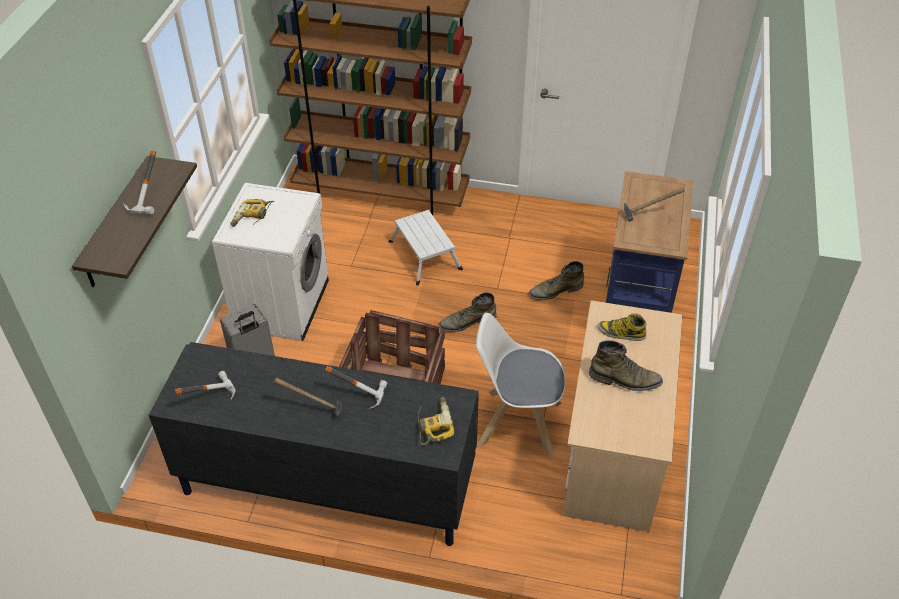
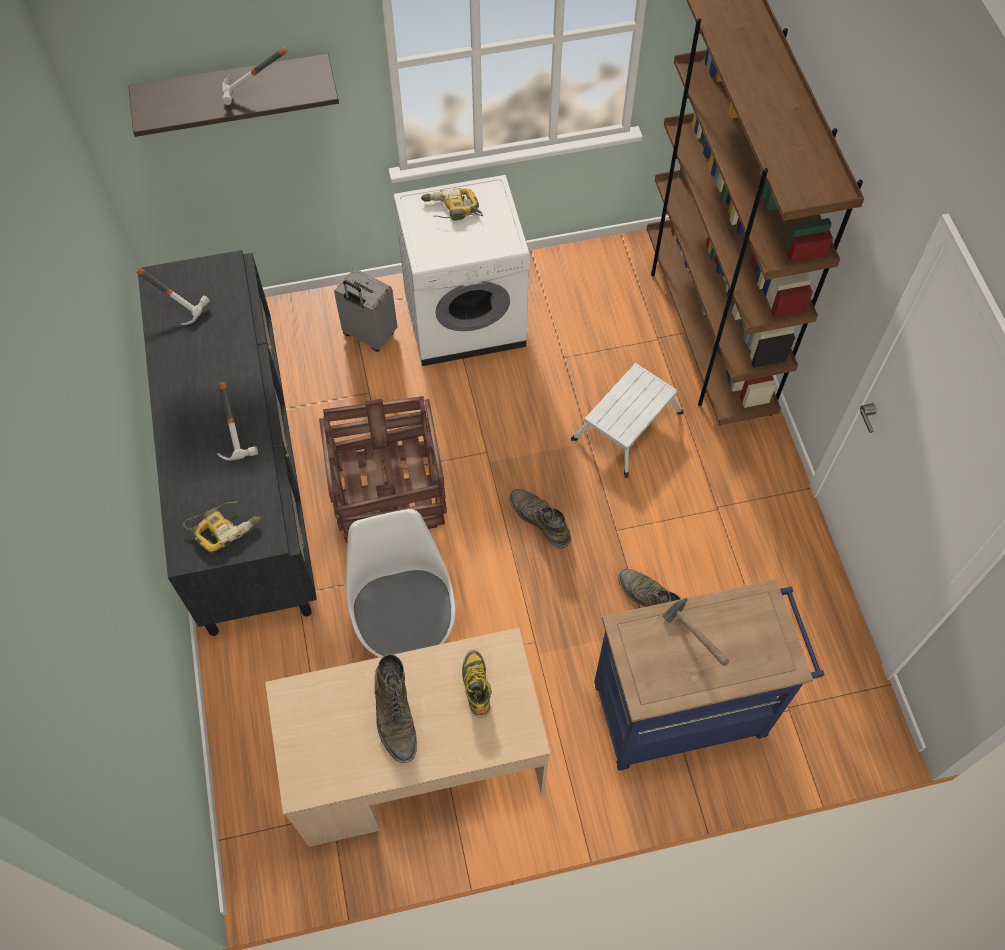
camera: 65 degrees right, 15 degrees up
hammer [274,377,342,416] -> none

